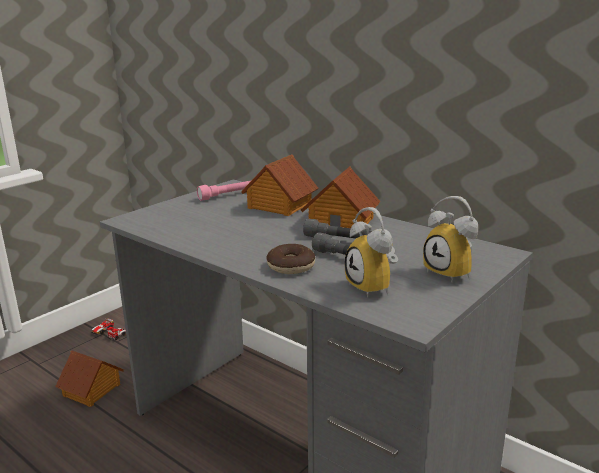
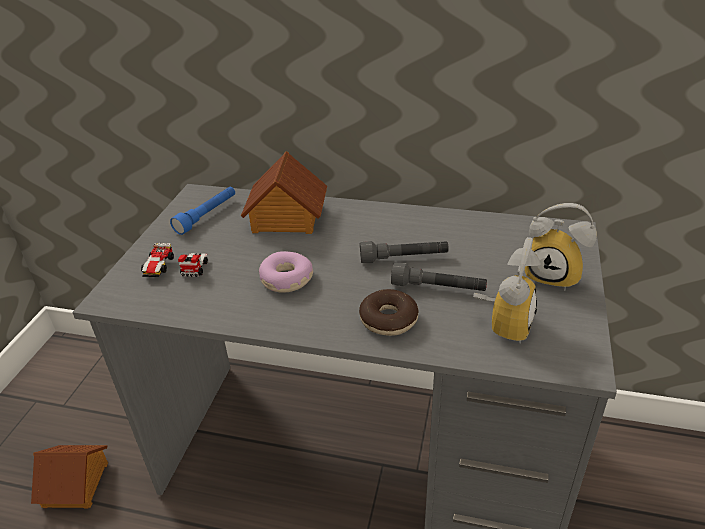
camera: 25 degrees left, 15 degrees up
toy car [91,318,126,340] -> toy car moved to [141,243,208,277]
pink flashlight [197,180,252,201] -> blue flashlight [170,187,235,235]
toy house [301,167,381,228] -> none
alarm clock [345,207,398,298] -> alarm clock turned 105 degrees counterclockwise [473,237,541,344]
none -> donut [259,251,313,293]

